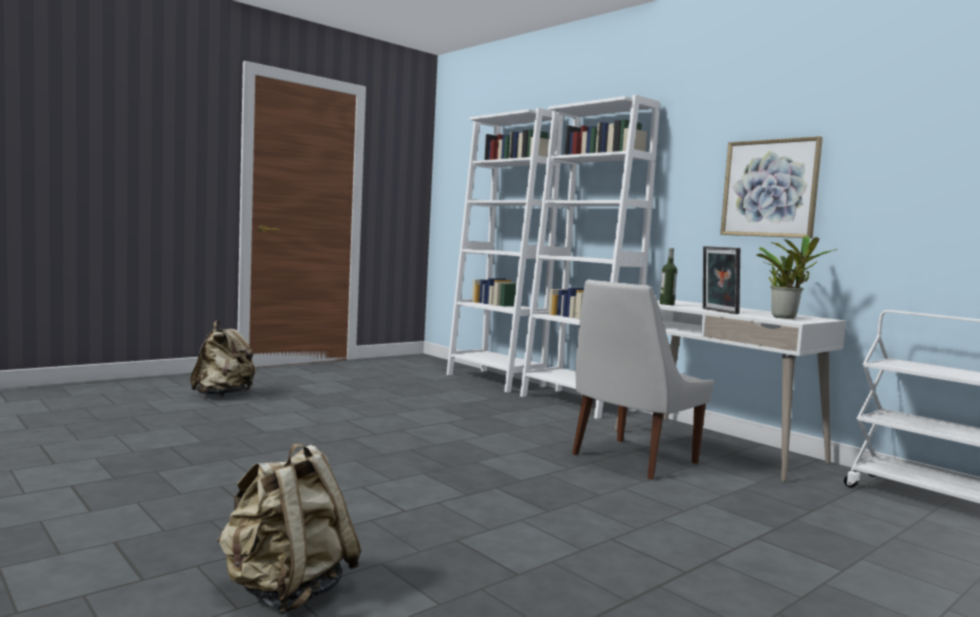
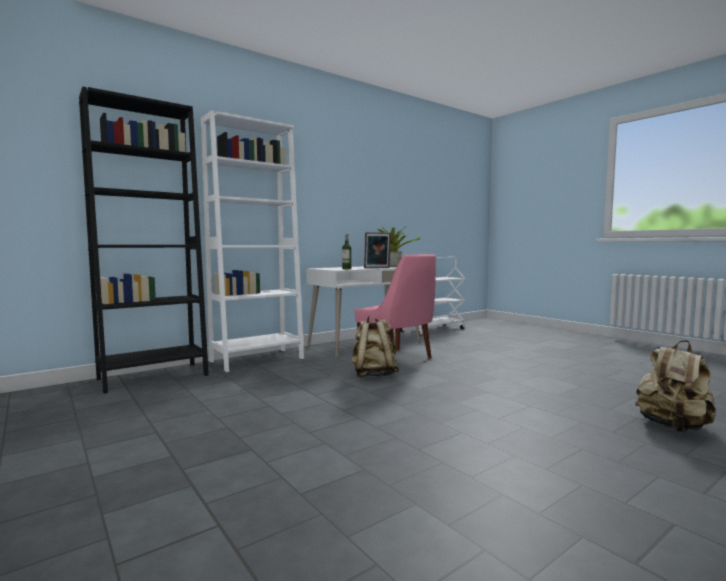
camera: 85 degrees left, 0 degrees up
beige backpack [190,320,257,396] -> beige backpack moved to [351,315,399,377]
white bookcase [446,108,563,392] -> black bookcase [79,86,209,394]
white chair [572,280,714,480] -> pink chair [355,254,436,359]
picture [720,136,823,238] -> none

